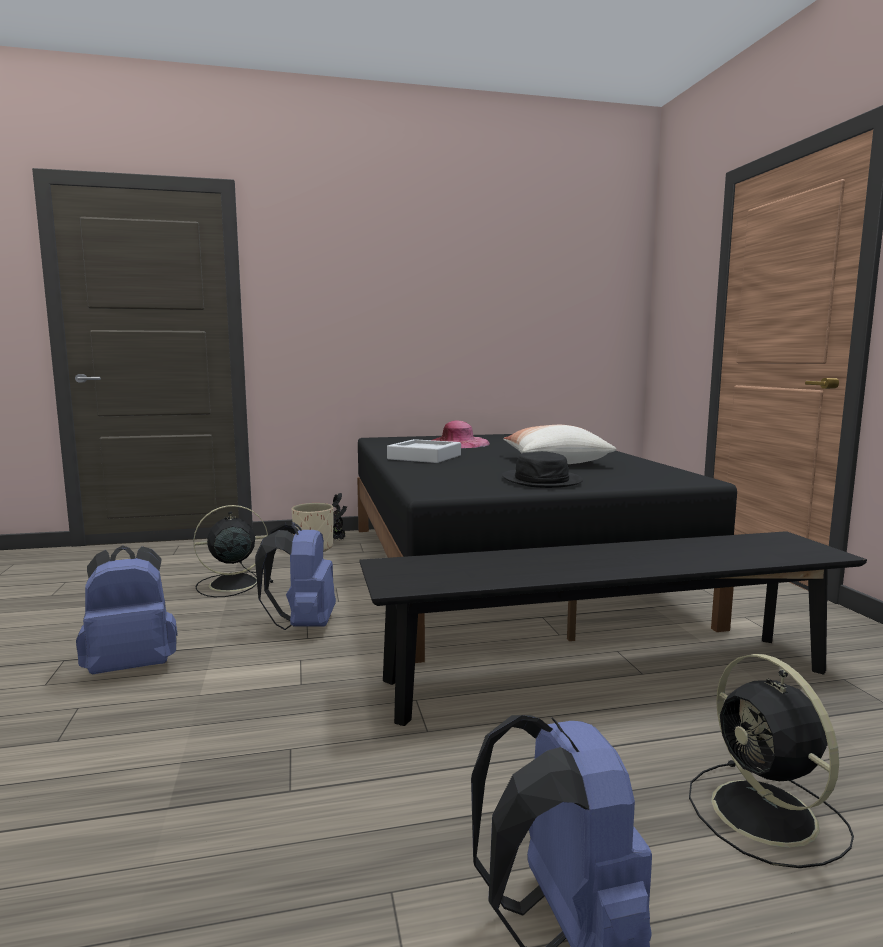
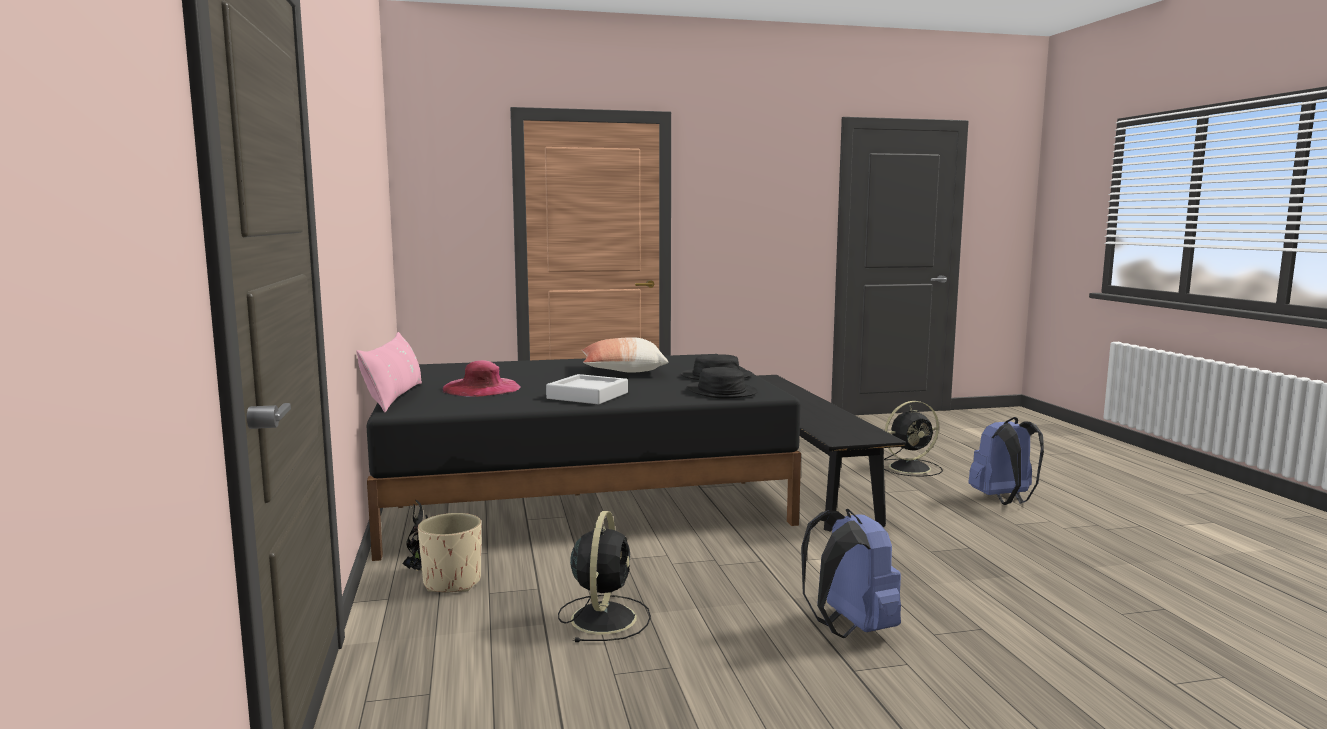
camera: 90 degrees left, 0 degrees up
black fan [193,505,273,597] -> black fan turned 150 degrees counterclockwise [558,511,651,642]
blue backpack [255,522,336,630] -> none
none -> pink pillow [356,332,422,412]
none -> black hat [686,367,758,399]

